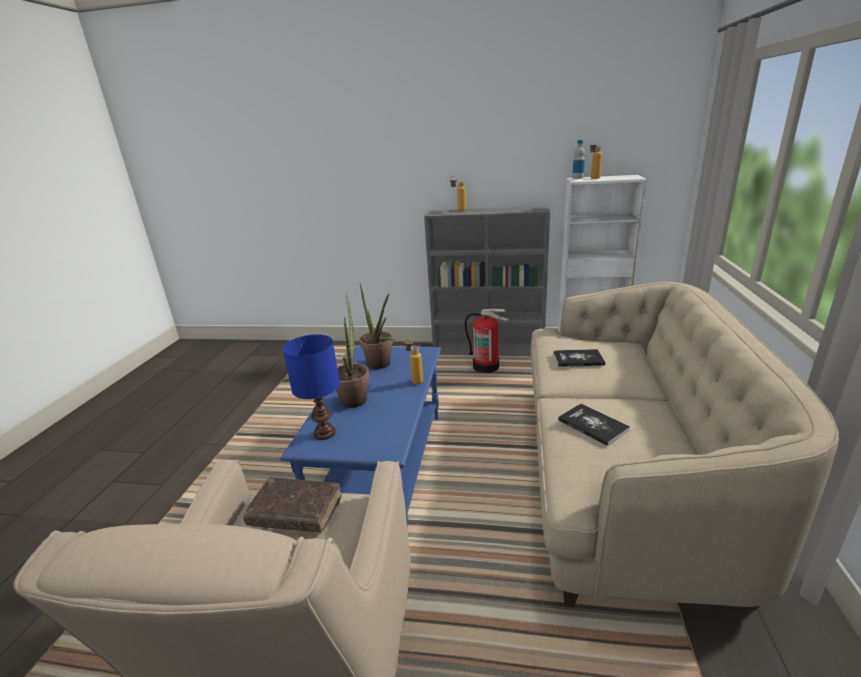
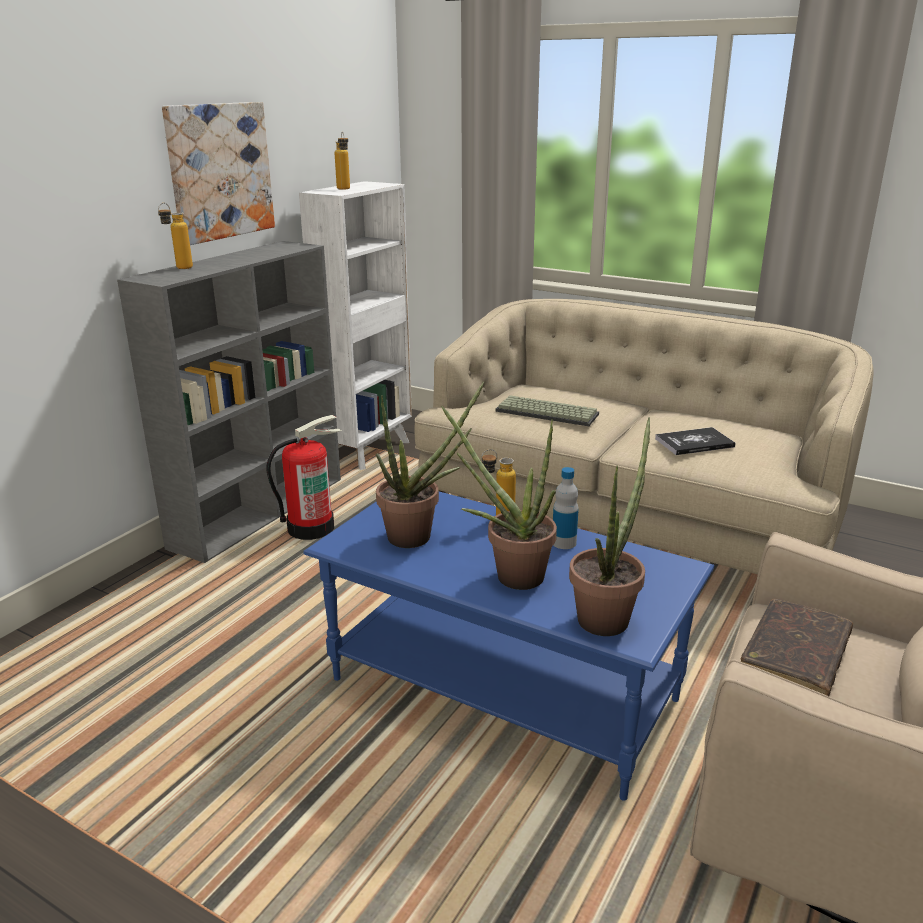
camera: 70 degrees left, 0 degrees up
blue table lamp [283,334,340,440] -> potted plant [569,417,650,636]
book [553,349,605,367] -> keyboard [495,395,599,426]
bottle [572,140,585,179] -> bottle moved to [553,467,579,549]
none -> picture [162,102,275,245]

